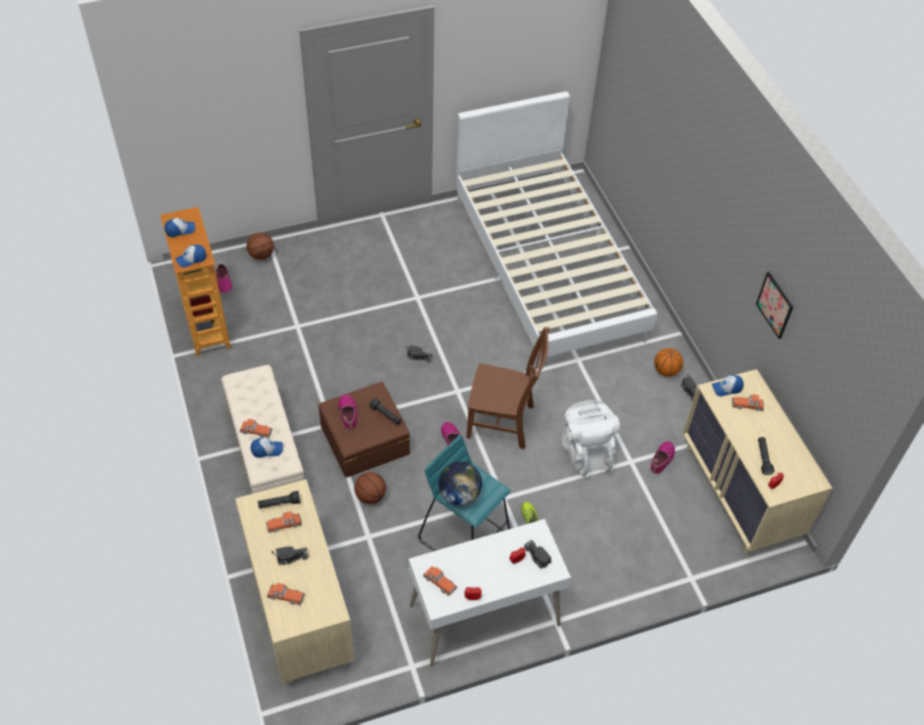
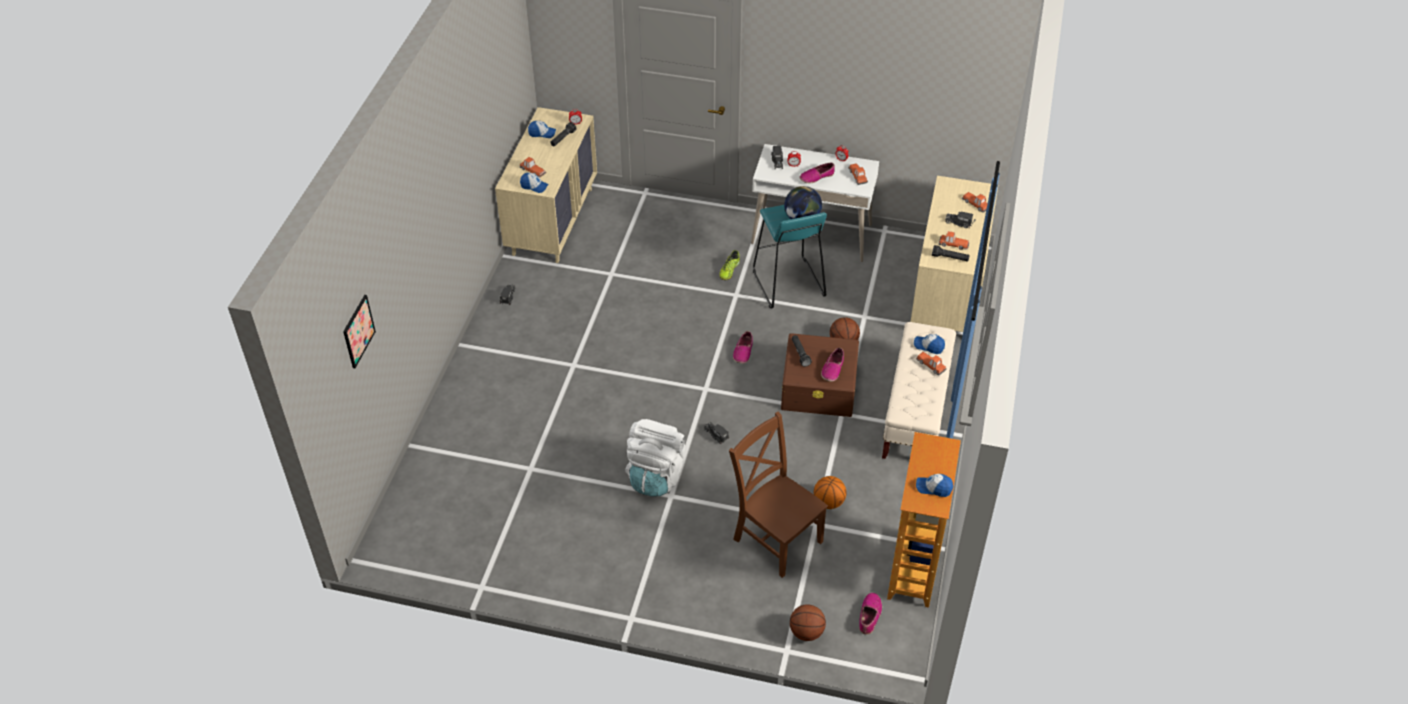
camera: 145 degrees left, 5 degrees down
cap [175,245,206,268] -> cap moved to [528,121,556,138]
white bed [455,91,657,369] -> none
brown chair [467,327,550,449] -> brown chair moved to [729,411,828,578]
white backpack [562,400,620,476] -> white backpack moved to [625,419,685,497]
shoe [650,441,675,474] -> shoe moved to [800,163,835,183]
basketball [654,348,683,377] -> basketball moved to [814,476,847,509]
picture [756,272,793,339] -> picture moved to [343,295,376,368]

